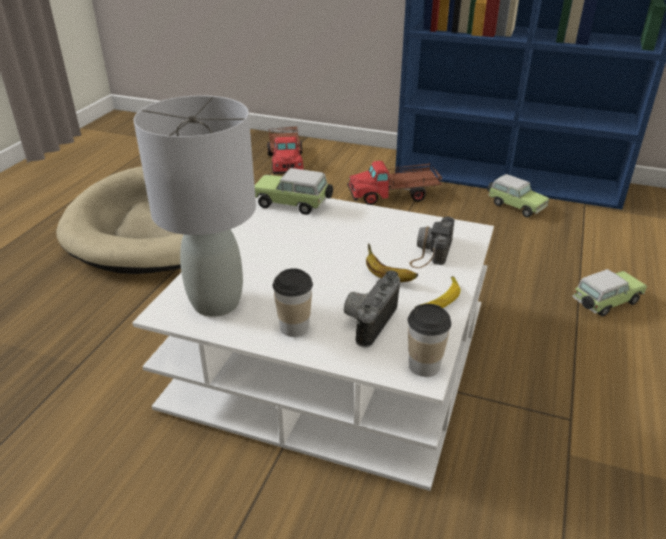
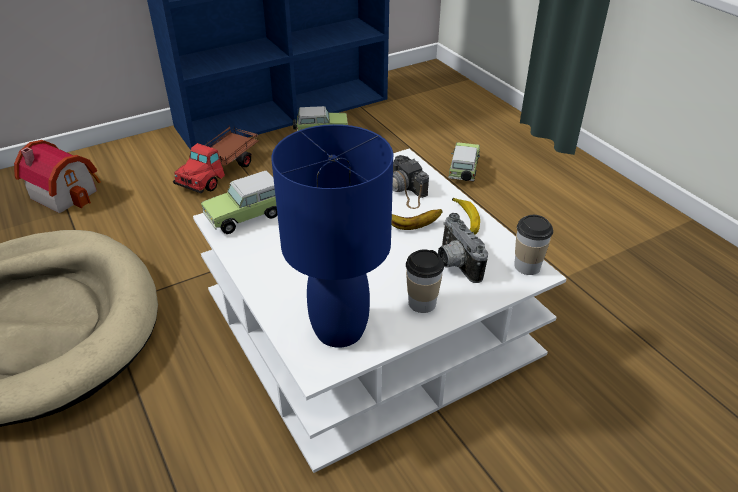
camera: 50 degrees left, 5 degrees up
grey table lamp [133,95,256,317] -> blue table lamp [271,124,393,348]
toy truck [267,126,304,174] -> toy house [14,140,101,213]

